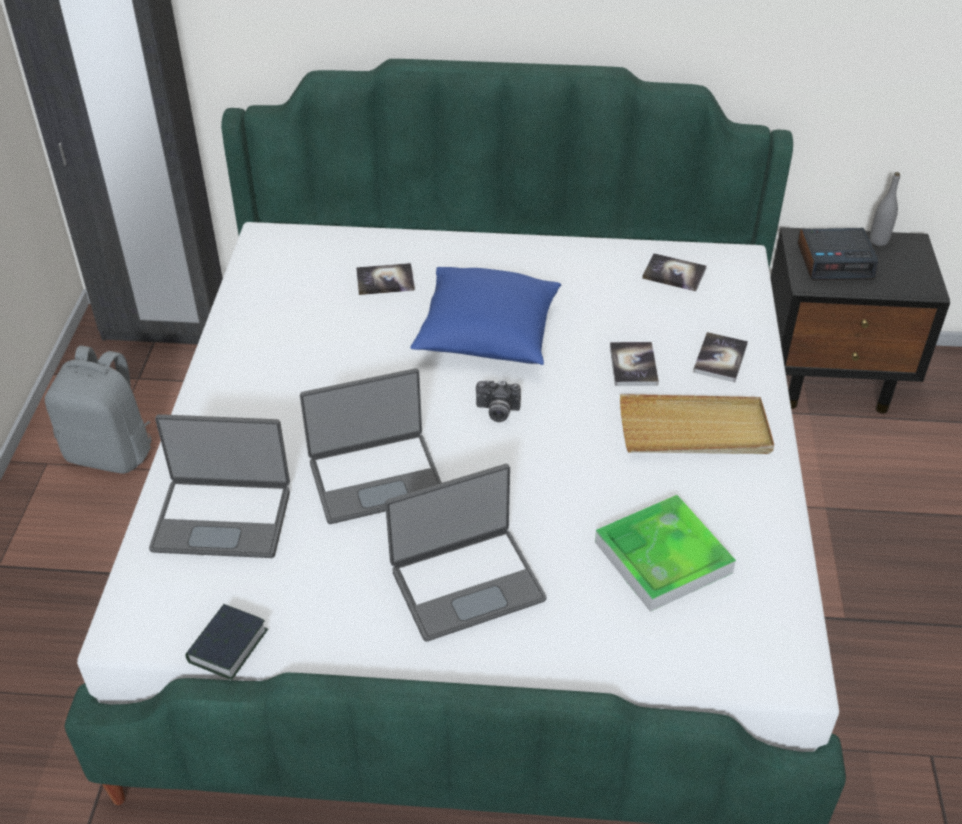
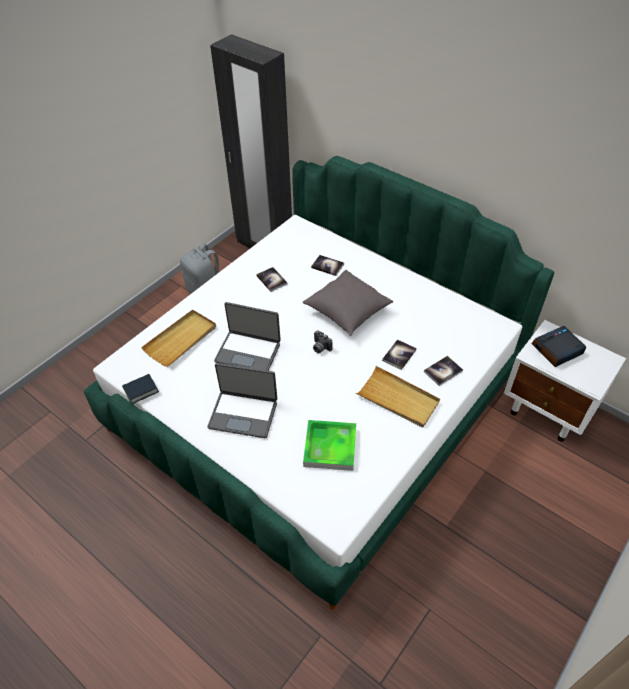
camera: 35 degrees right, 5 degrees up
laptop [149,414,290,558] -> beige tray [141,310,216,367]
blue pillow [410,267,561,365] -> grey pillow [302,270,393,336]
book [642,253,707,291] -> book moved to [256,267,288,292]
black nightstand [770,227,950,414] -> white nightstand [504,320,626,442]
alarm clock [798,228,878,280] -> alarm clock turned 120 degrees clockwise [531,326,586,367]
grey bottle [869,172,900,246] -> none

